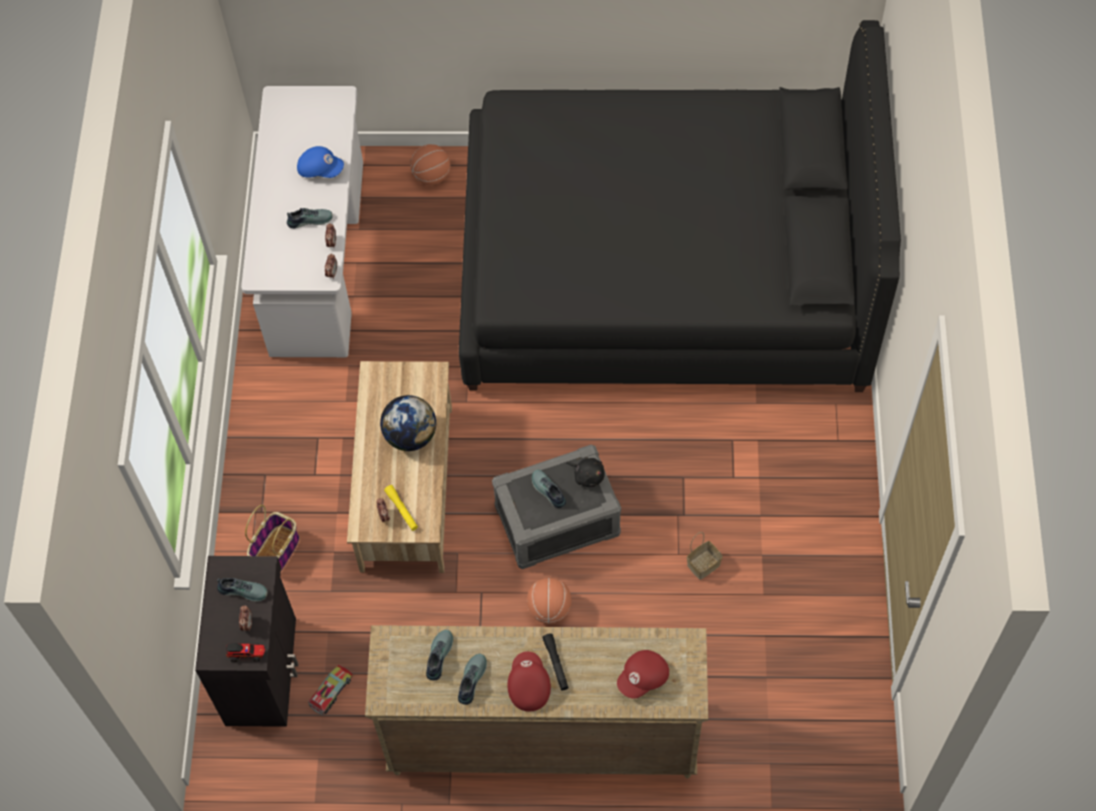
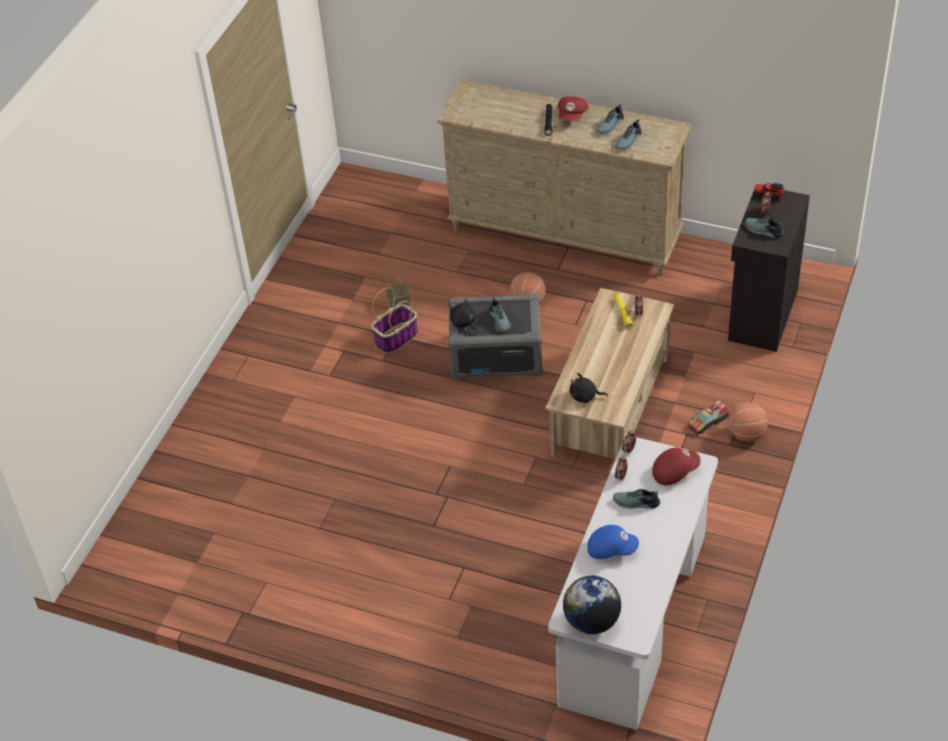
camera: 160 degrees left, 15 degrees down
basket [245,505,299,570] -> basket moved to [371,287,418,354]
blue cap [297,146,344,178] -> blue cap turned 150 degrees clockwise [587,525,639,559]
toy truck [308,665,353,715] -> toy truck moved to [687,401,729,435]
globe [380,395,436,451] -> globe moved to [563,576,621,634]
basketball [410,144,451,185] -> basketball moved to [728,402,768,442]
black bed [459,20,901,392] -> none
red cap [617,650,669,699] -> red cap moved to [652,448,701,485]
none -> black plush toy [570,373,608,403]

